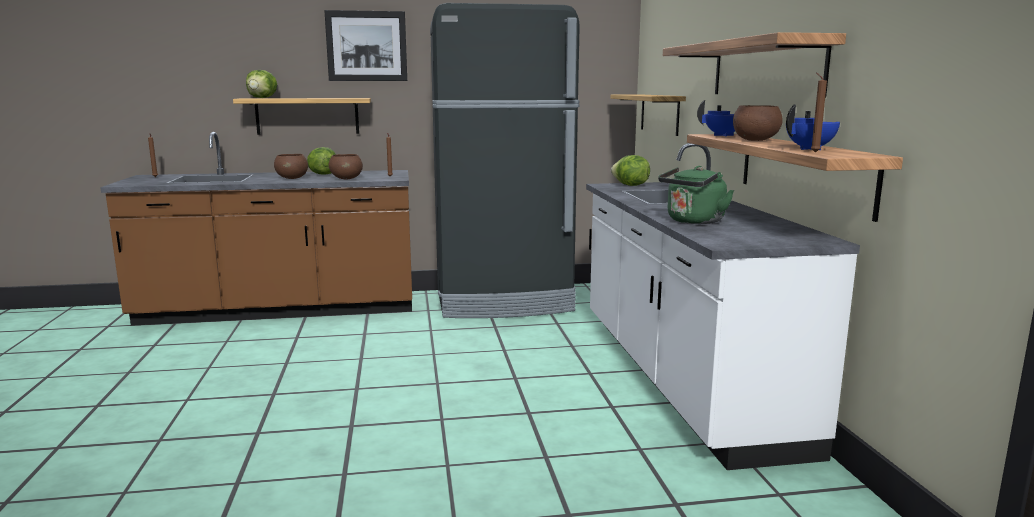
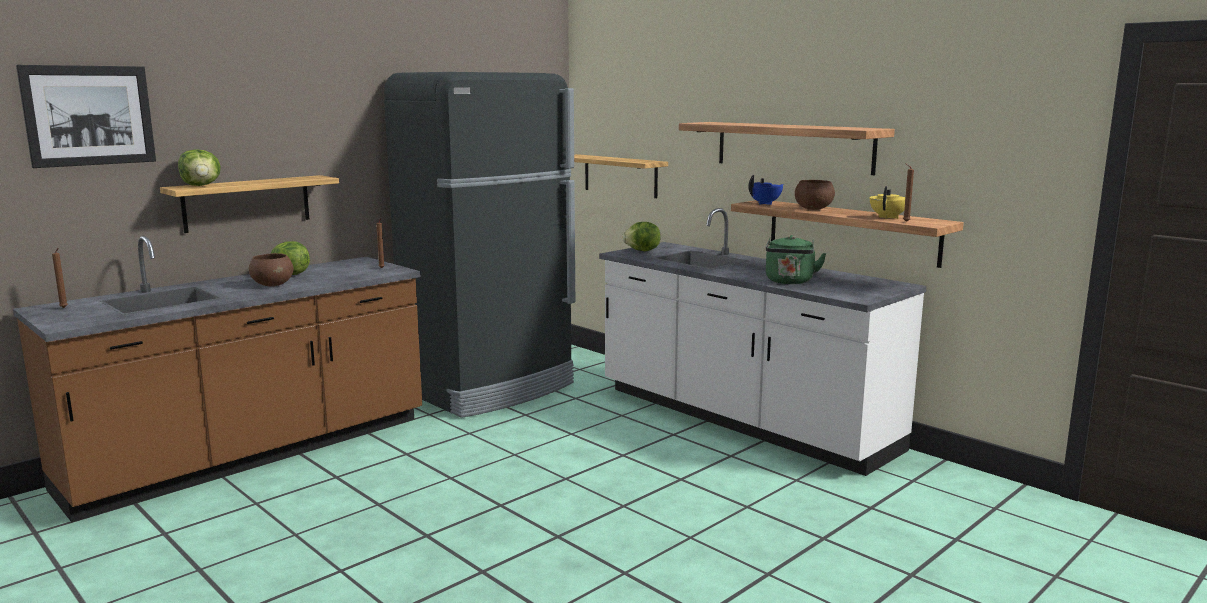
camera: 35 degrees left, 0 degrees up
picture [324,10,407,81] -> picture moved to [16,65,156,168]
brown bowl [329,154,363,179] -> none
blue teapot [786,105,840,150] -> yellow teapot [870,186,905,219]

